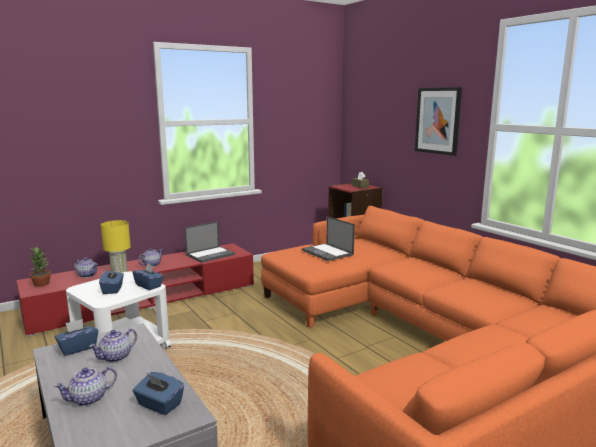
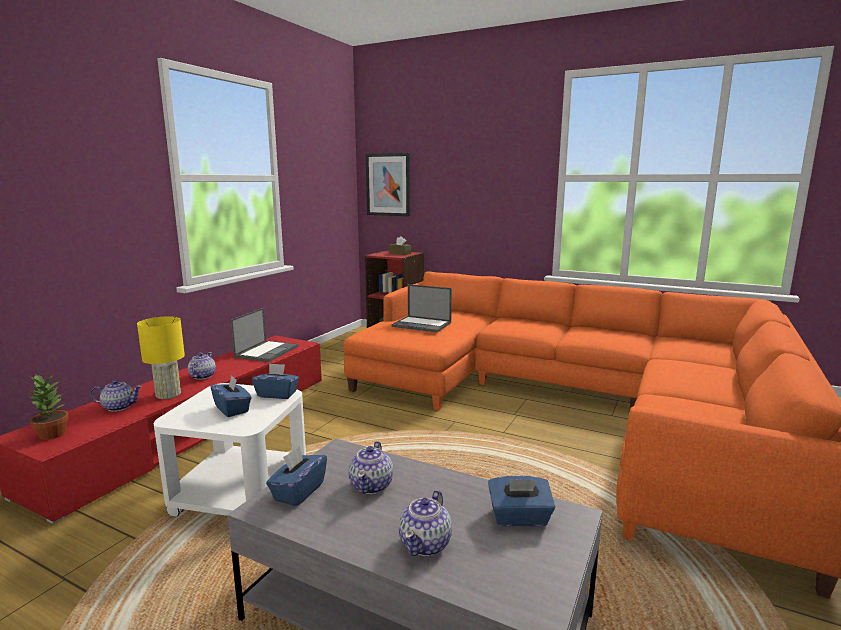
camera: 30 degrees left, 0 degrees up
picture [415,87,462,156] -> picture moved to [366,153,410,216]

